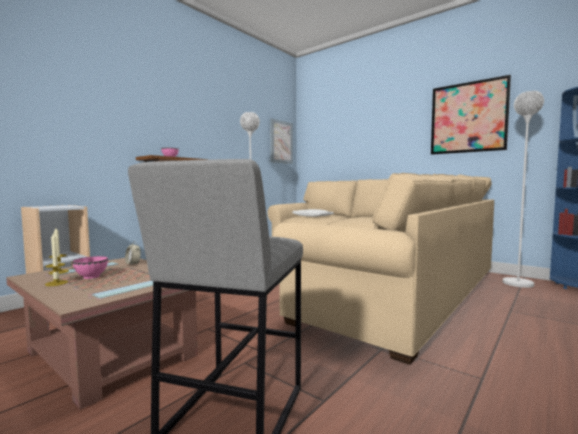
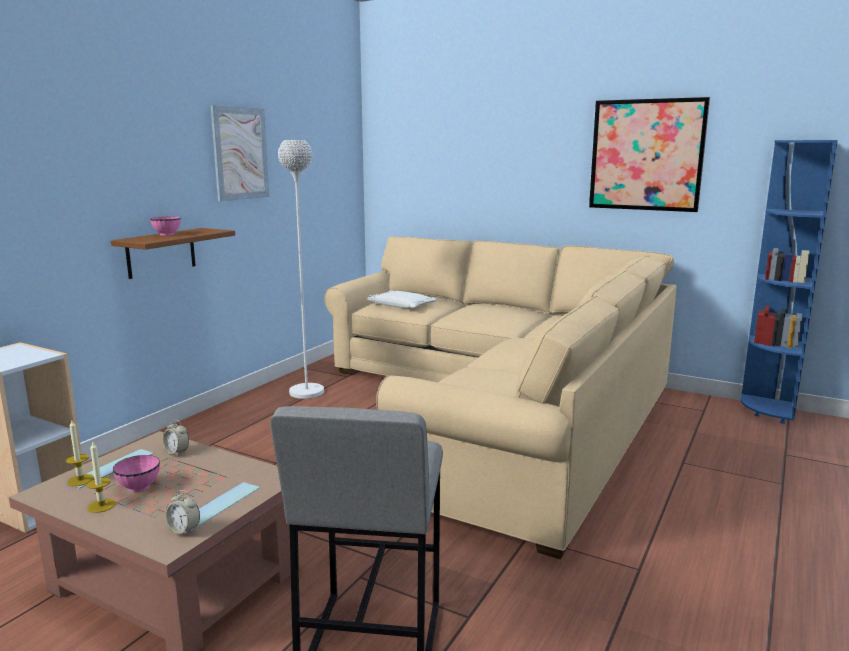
camera: 10 degrees left, 10 degrees up
picture [270,118,293,164] -> picture moved to [210,105,269,202]
white floor lamp [502,91,544,288] -> none
none -> alarm clock [165,490,200,536]

